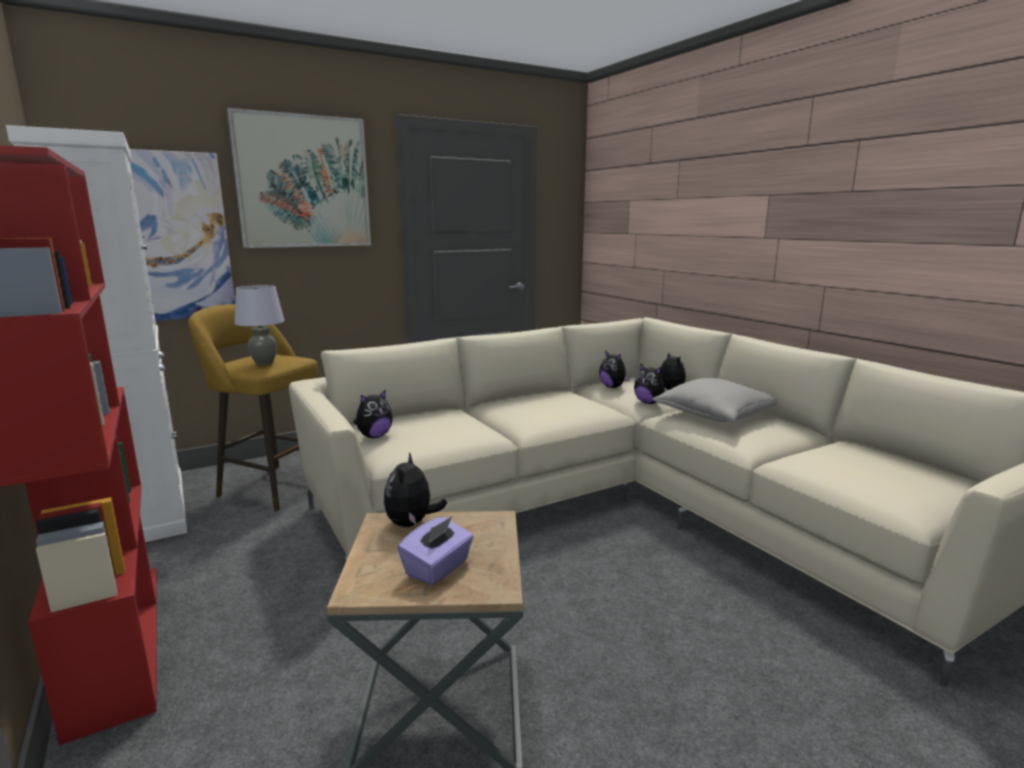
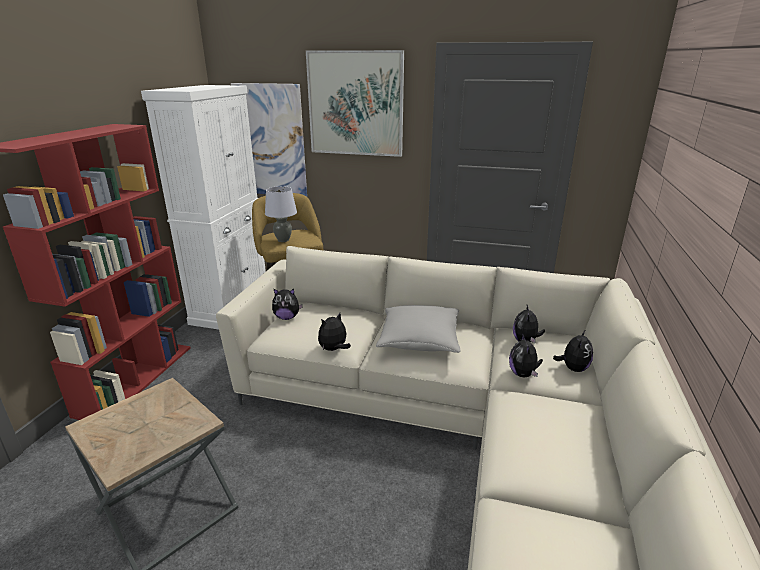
camera: 45 degrees right, 10 degrees up
plush toy [384,452,447,527] -> plush toy moved to [318,313,351,351]
purple tissue box [398,517,474,585] -> none
grey pillow [652,378,778,422] -> grey pillow moved to [376,305,460,353]

